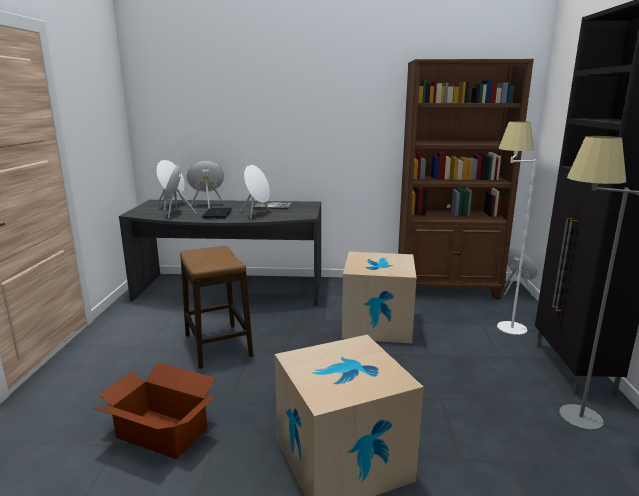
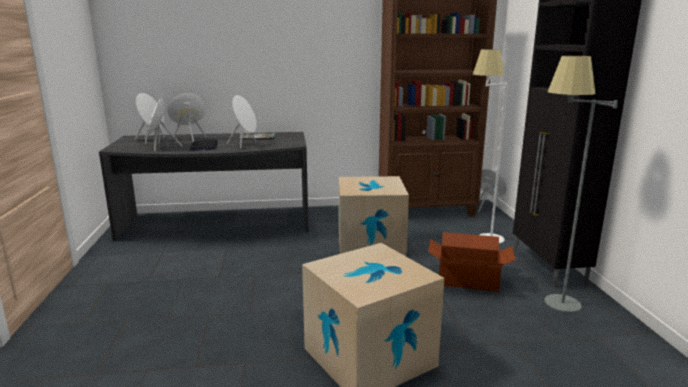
camera: 10 degrees left, 0 degrees up
cardboard box [94,362,216,459] -> cardboard box moved to [428,232,515,292]
stool [180,246,253,369] -> none

